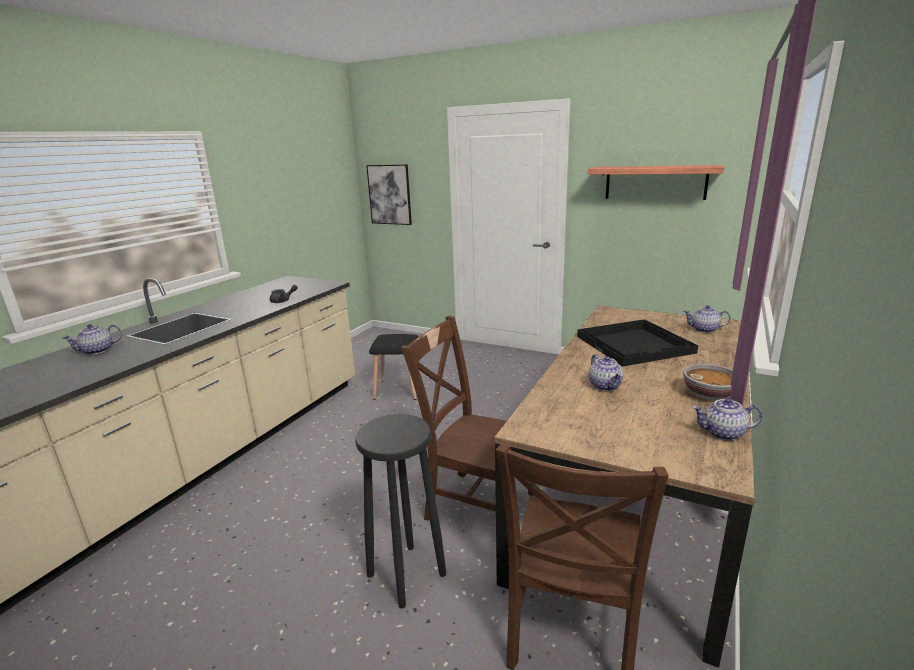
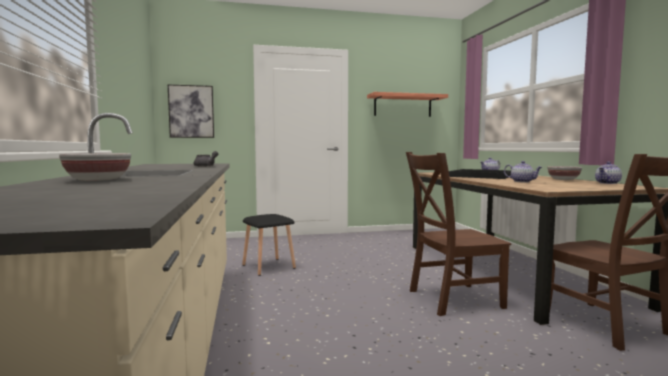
camera: 40 degrees left, 15 degrees down
teapot [62,324,122,355] -> bowl [59,153,131,181]
black stool [355,414,446,609] -> none

